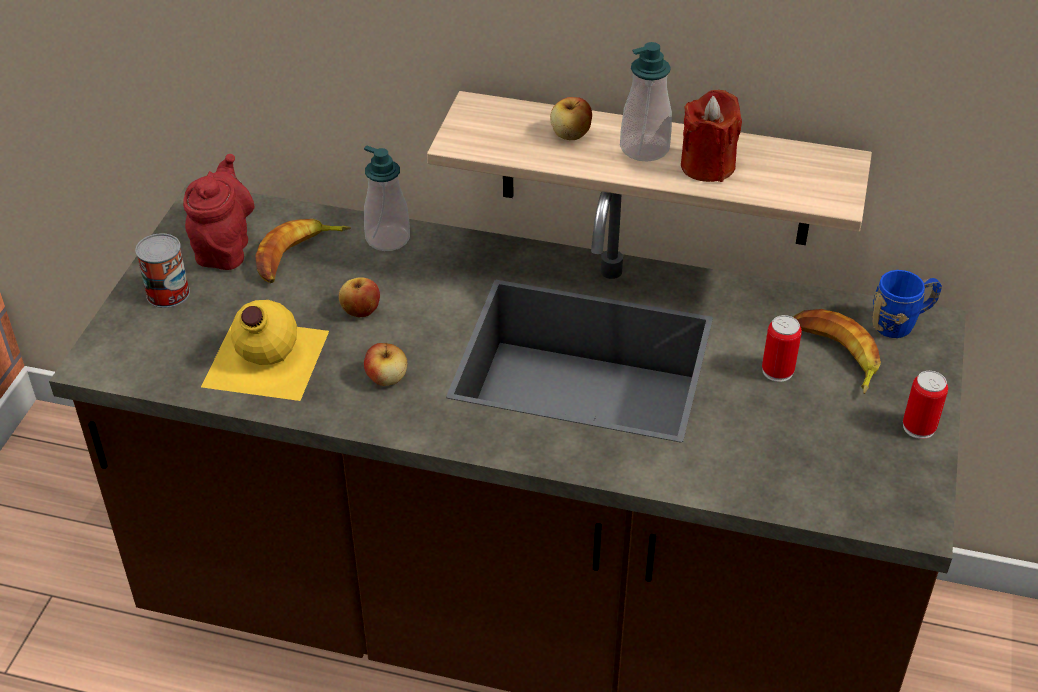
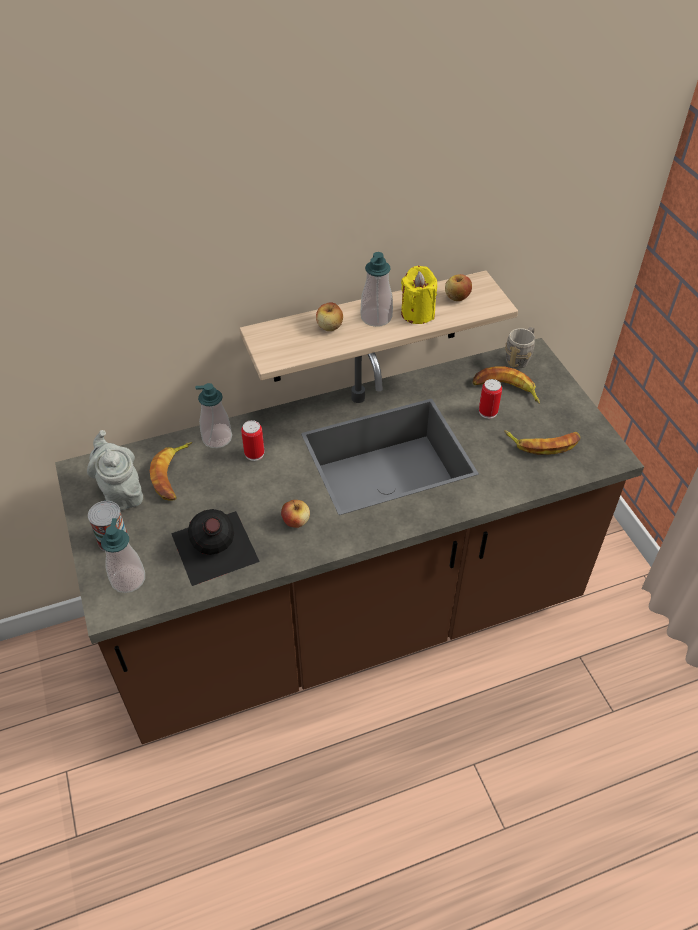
camera: 35 degrees left, 5 degrees up
red teapot [183,154,254,270] -> grey teapot [87,430,143,511]
yellow bottle [201,300,329,401] -> black bottle [171,509,260,586]
apple [339,278,380,317] -> apple moved to [445,274,472,301]
red candle [681,90,742,182] -> yellow candle [401,266,437,324]
blue mug [872,270,942,338] -> grey mug [505,327,535,368]
can [903,371,948,439] -> can moved to [241,420,264,461]
none -> soap dispenser [101,518,145,593]
none -> banana [504,430,580,455]

